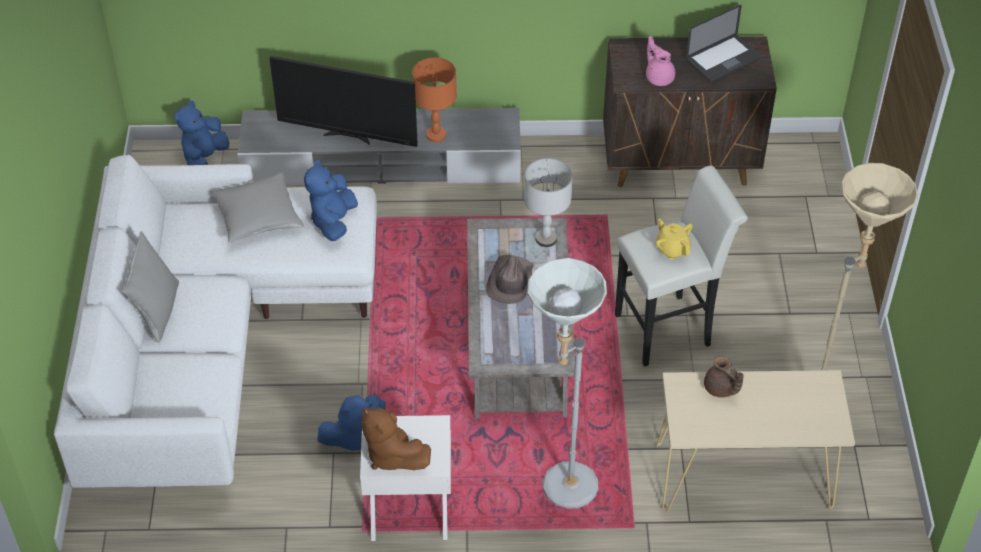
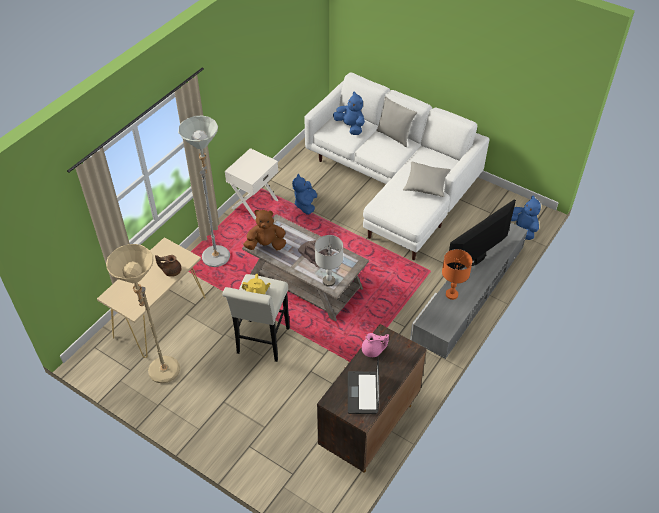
camera: 125 degrees right, 0 degrees up
blue plush toy [304,160,358,241] -> blue plush toy moved to [333,92,365,135]
brown plush toy [361,406,431,470] -> brown plush toy moved to [243,210,286,251]

